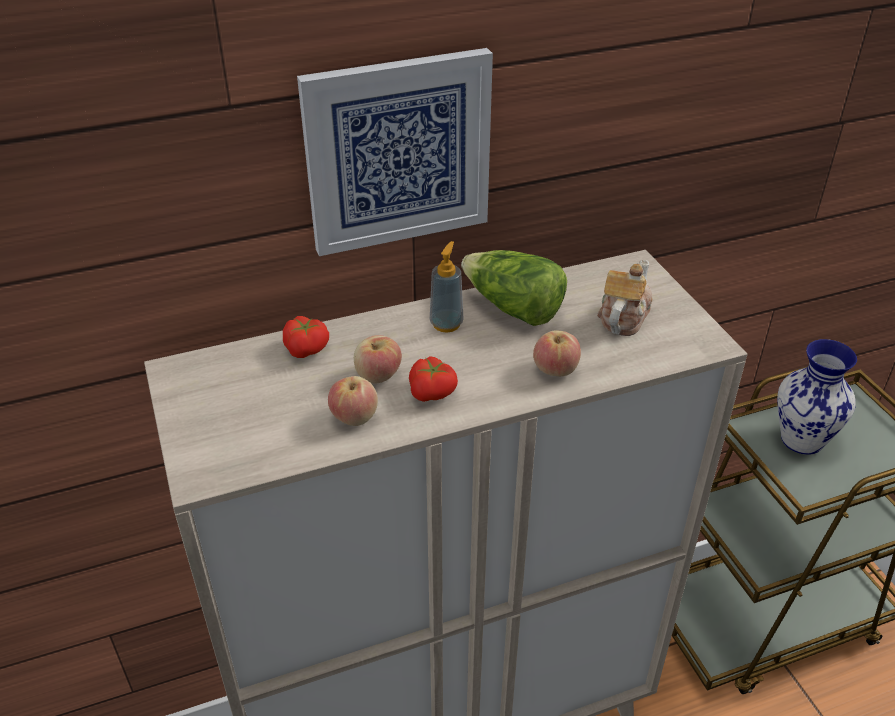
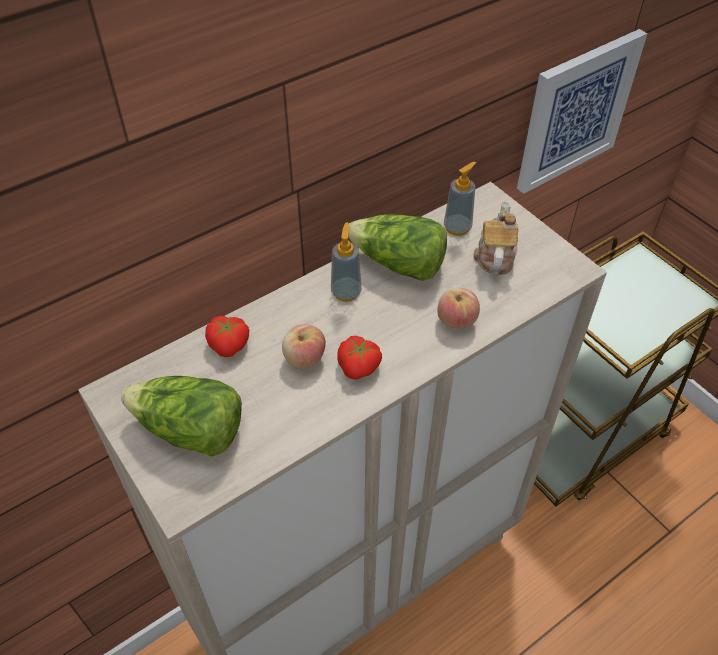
camera: 15 degrees left, 10 degrees up
picture [297,48,493,256] -> picture moved to [517,29,648,194]
apple [328,376,378,426] -> none
vase [777,339,857,455] -> none
none -> lettuce [121,376,242,457]
none -> soap dispenser [444,162,476,236]

